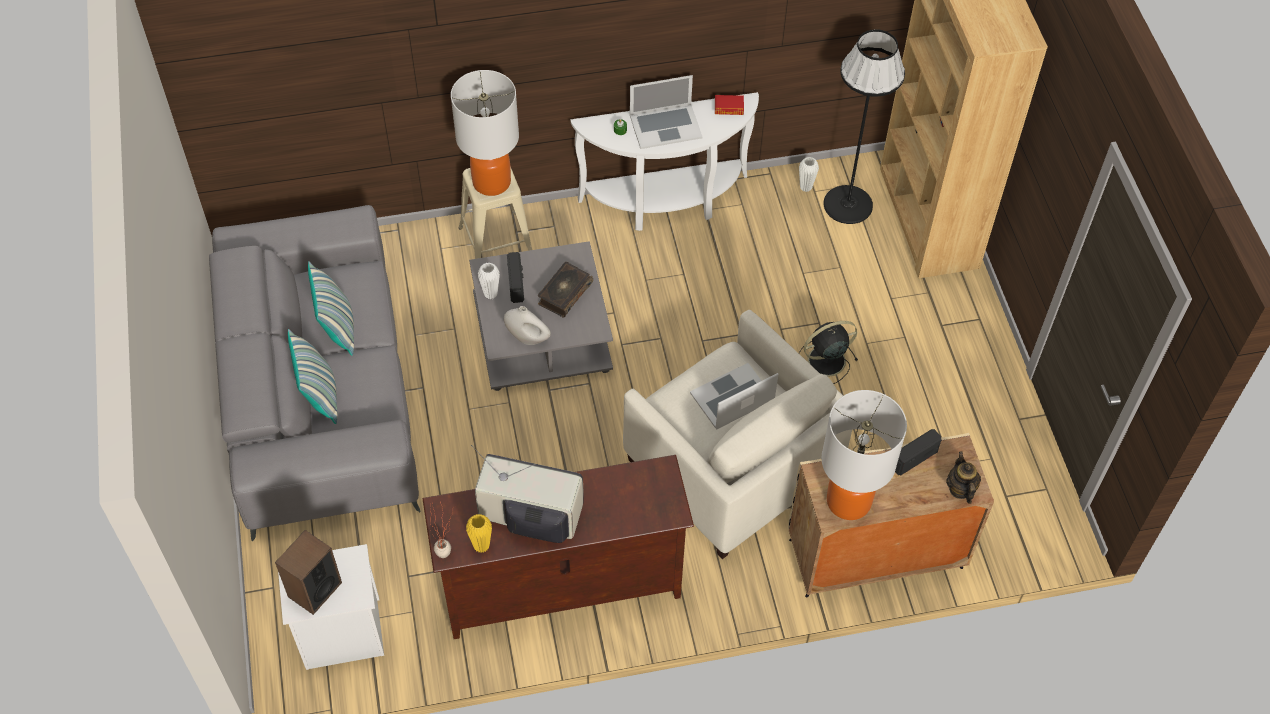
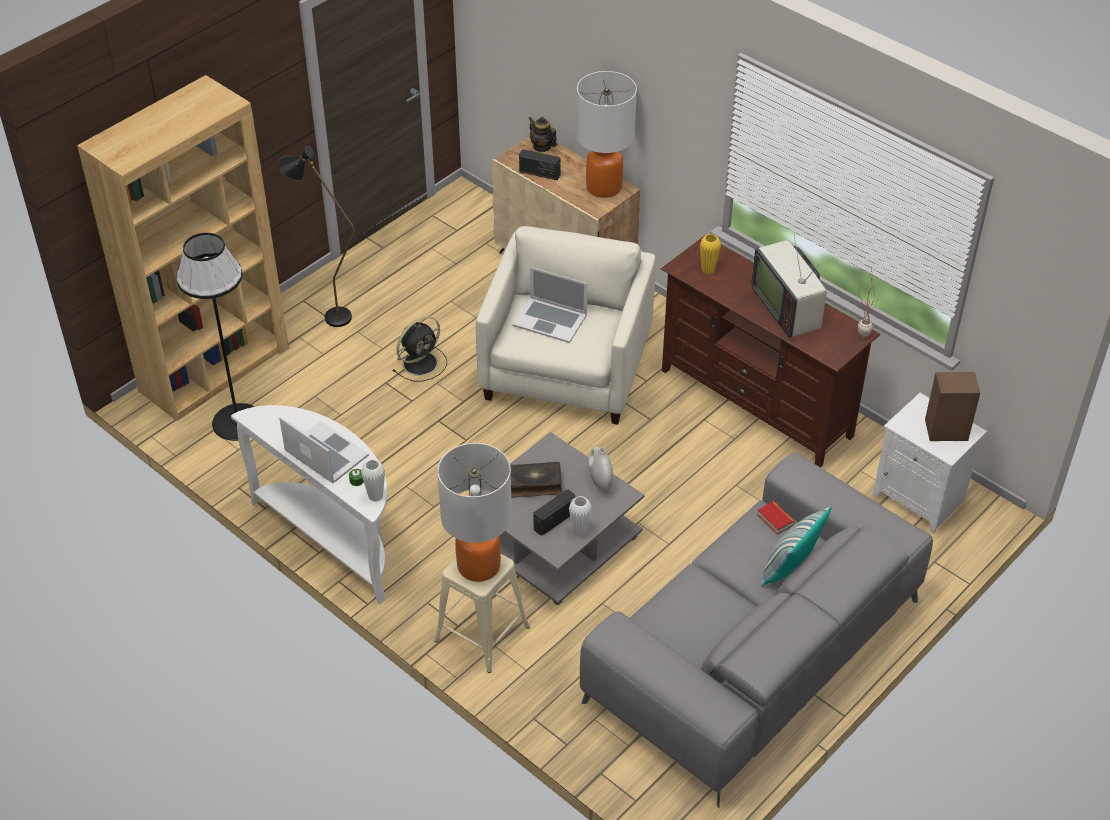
camera: 125 degrees left, 10 degrees down
pillow [308,262,354,356] -> none
yellow vase [466,514,492,553] -> yellow vase moved to [700,234,721,274]
book [715,95,744,115] -> book moved to [757,501,795,535]
white vase [799,157,819,192] -> white vase moved to [361,459,385,502]
black fan [799,321,858,384] -> black fan turned 75 degrees counterclockwise [393,316,447,382]
teapot [946,451,981,504] -> teapot turned 90 degrees clockwise [528,117,557,152]
none -> black floor lamp [278,146,355,327]

